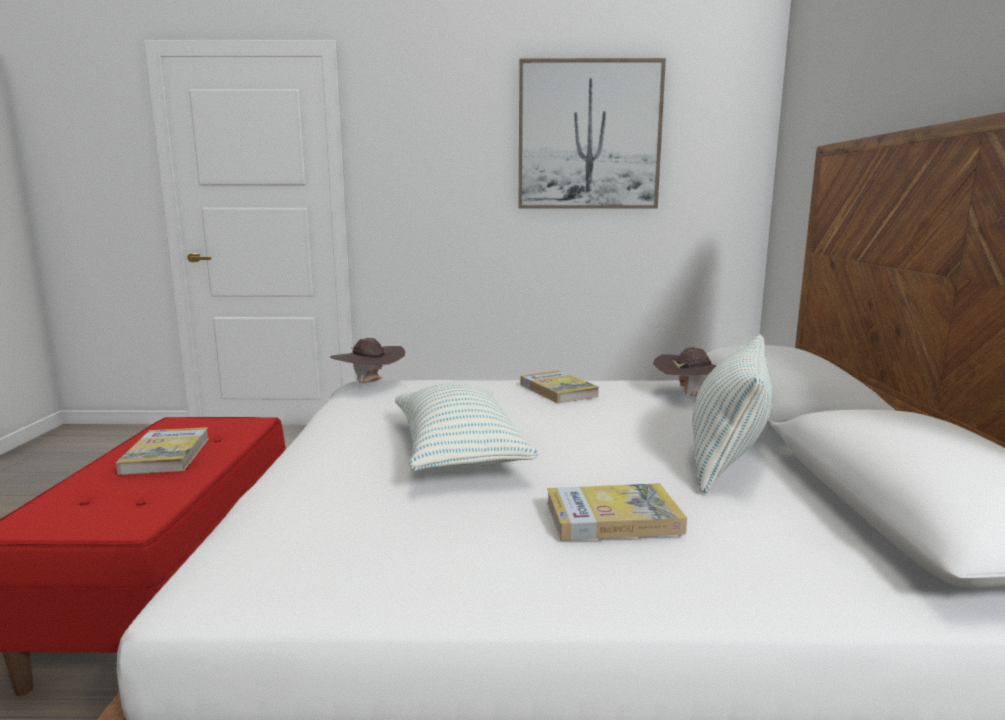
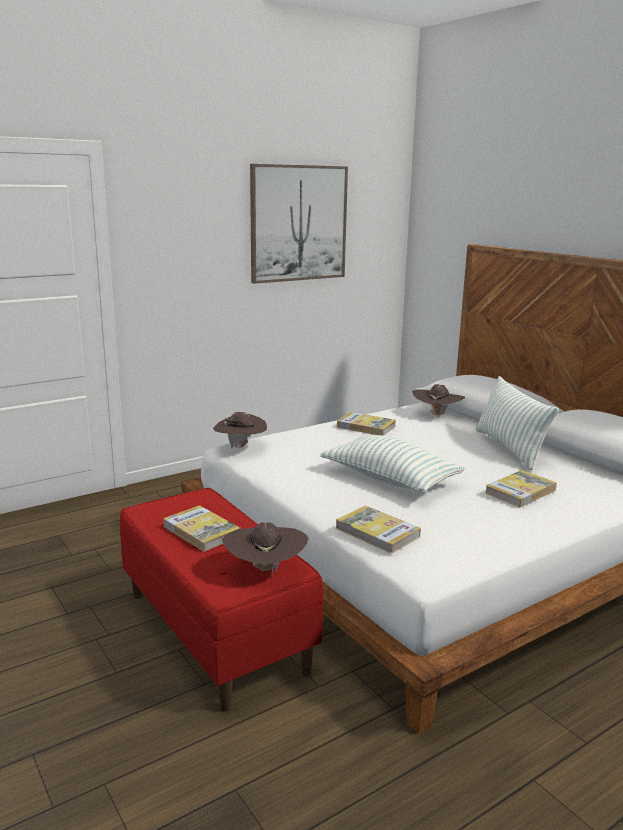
camera: 35 degrees left, 5 degrees up
none -> brown hat [222,522,309,575]
none -> book [336,506,421,554]

